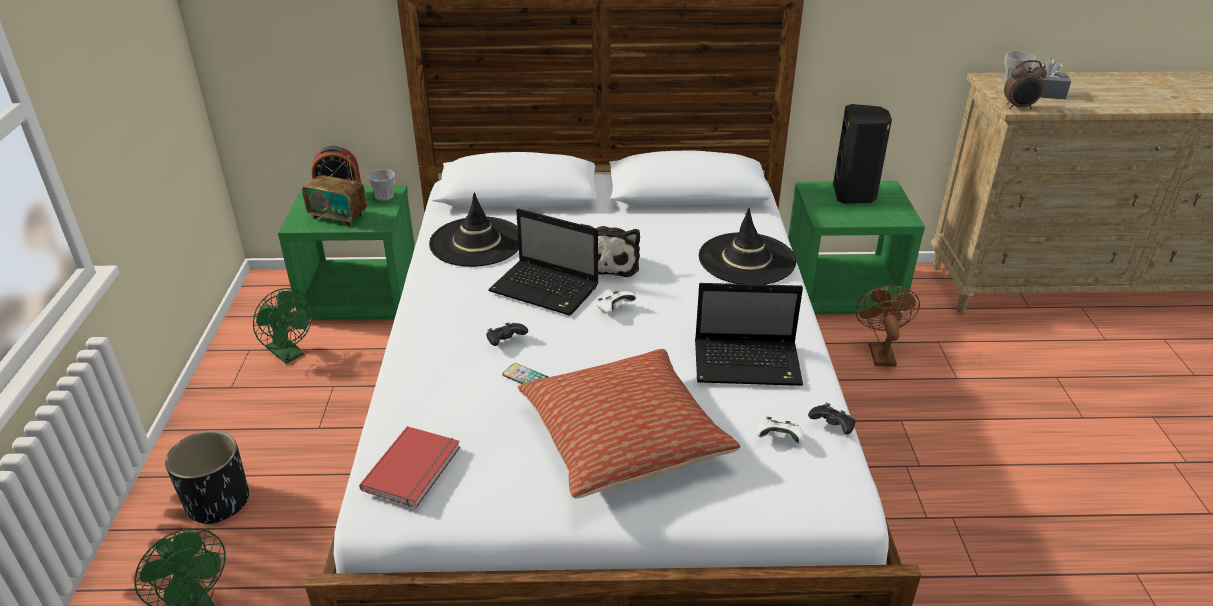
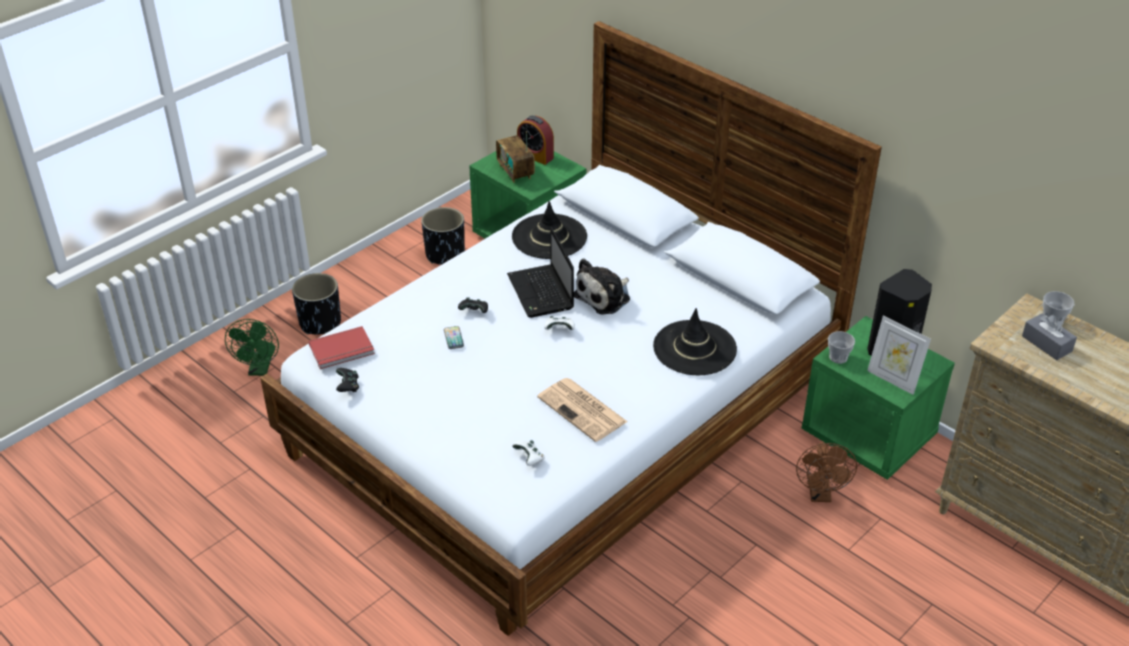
camera: 45 degrees right, 5 degrees up
green fan [253,288,313,364] -> black planter [421,207,465,265]
cup [367,169,395,201] -> cup moved to [828,331,855,364]
pillow [518,349,740,499] -> none
laptop [695,283,803,386] -> newspaper [537,378,628,442]
black game controller [808,403,855,434] -> black game controller moved to [336,368,359,392]
brown fan [855,286,920,367] -> brown fan turned 135 degrees clockwise [796,442,857,502]
alarm clock [1004,60,1047,109] -> none
none -> picture frame [867,316,931,395]

